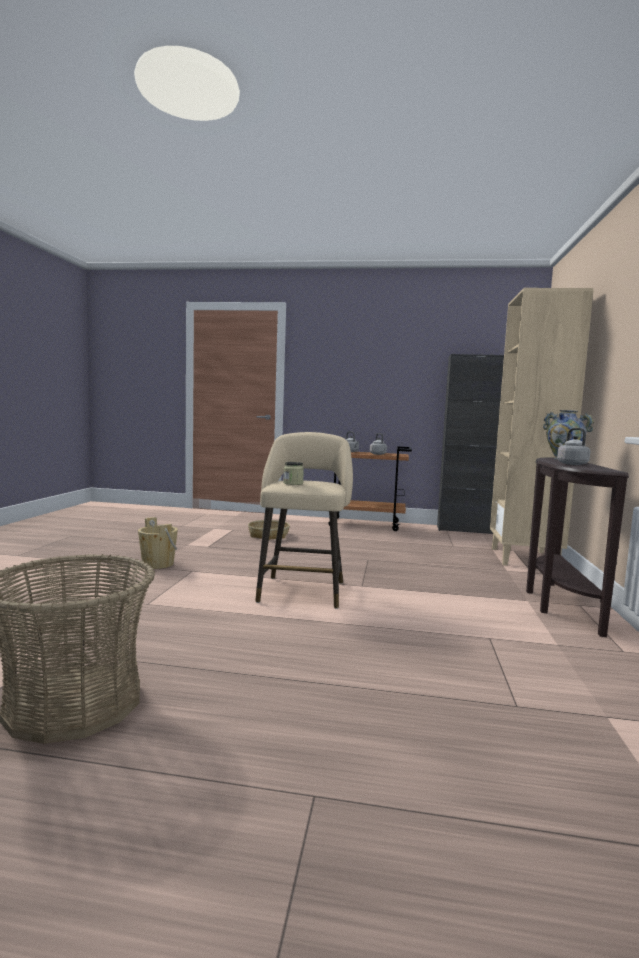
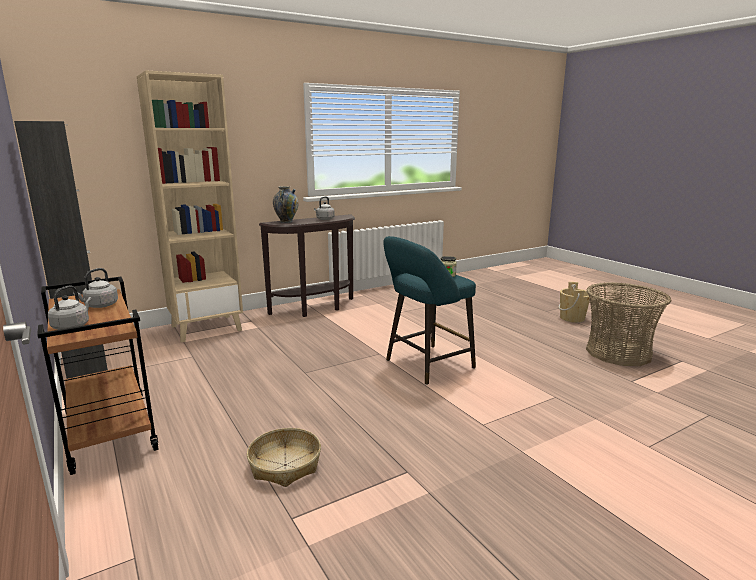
camera: 130 degrees left, 10 degrees up
beige bucket [138,517,178,569] -> beige bucket moved to [559,282,590,323]
beige stool [255,432,353,609] -> turquoise stool [383,236,476,385]

